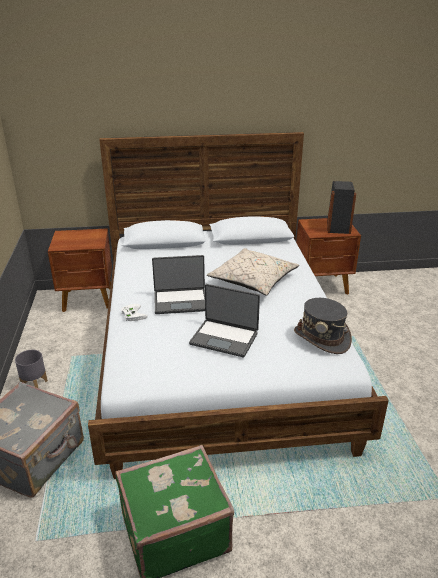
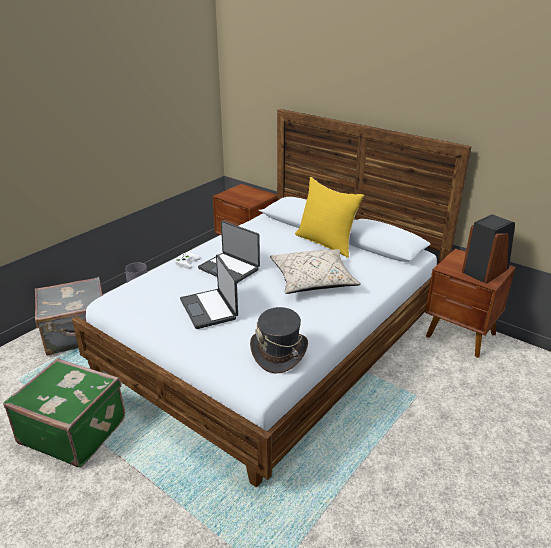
camera: 45 degrees right, 0 degrees up
none -> yellow pillow [295,177,364,258]

